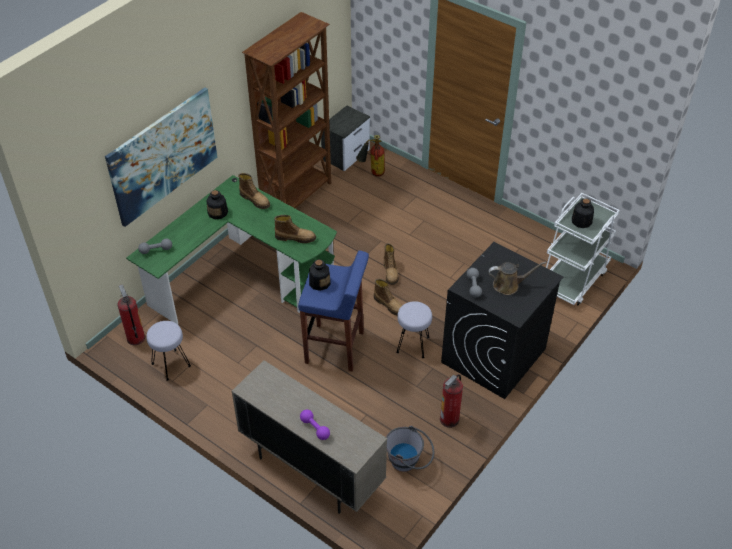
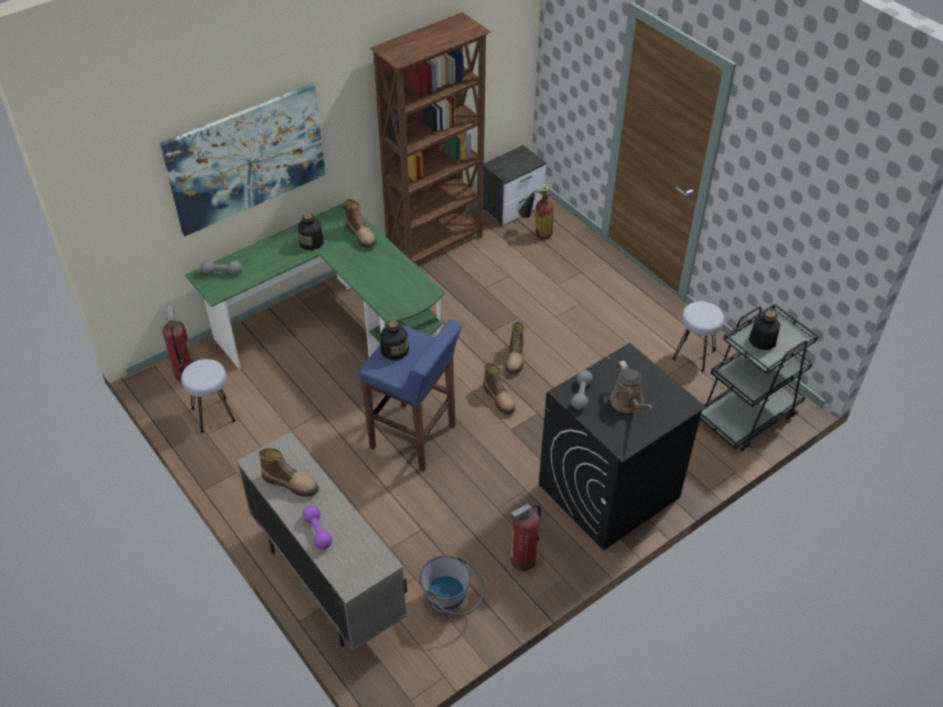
camera: 15 degrees right, 0 degrees up
boot [274,215,316,243] -> boot moved to [258,448,319,497]
grey stool [396,301,432,358] -> grey stool moved to [673,301,724,372]
brown watering can [489,262,546,295] -> brown watering can turned 60 degrees clockwise [610,361,653,413]
white cart [546,193,619,306] -> black cart [700,304,818,451]

